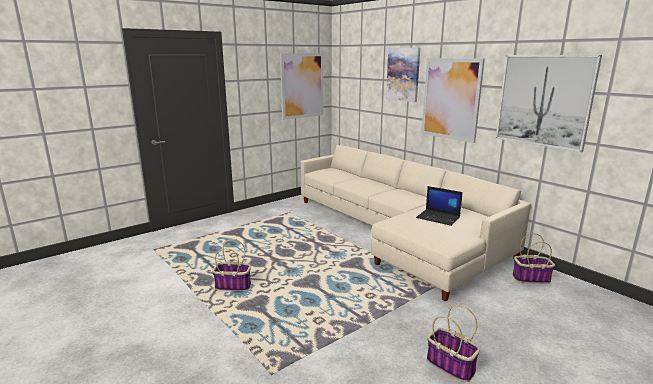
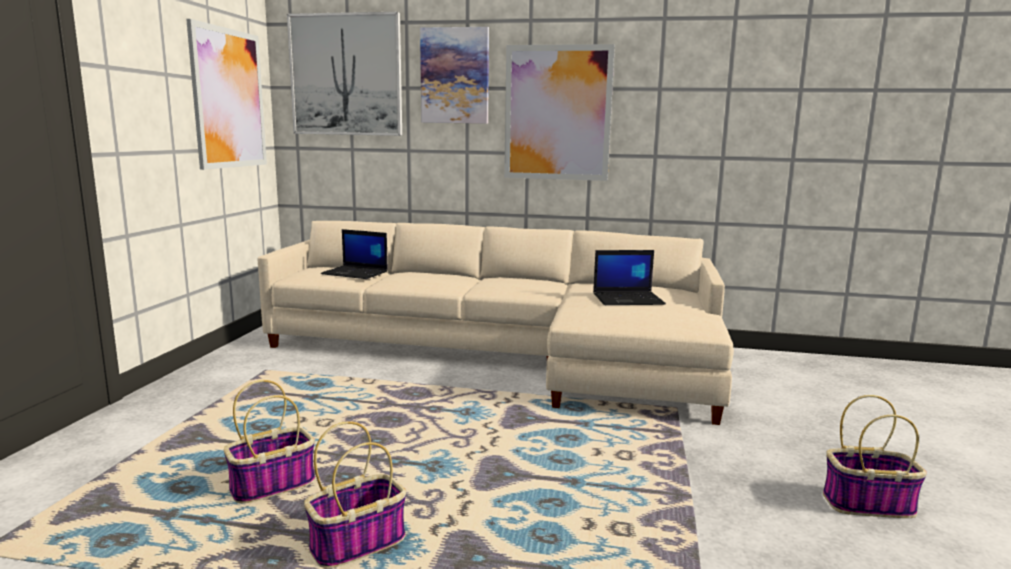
camera: 40 degrees left, 5 degrees down
picture [496,55,602,152] -> picture moved to [287,12,402,136]
basket [512,233,555,284] -> basket moved to [224,380,315,503]
none -> laptop [321,229,388,279]

